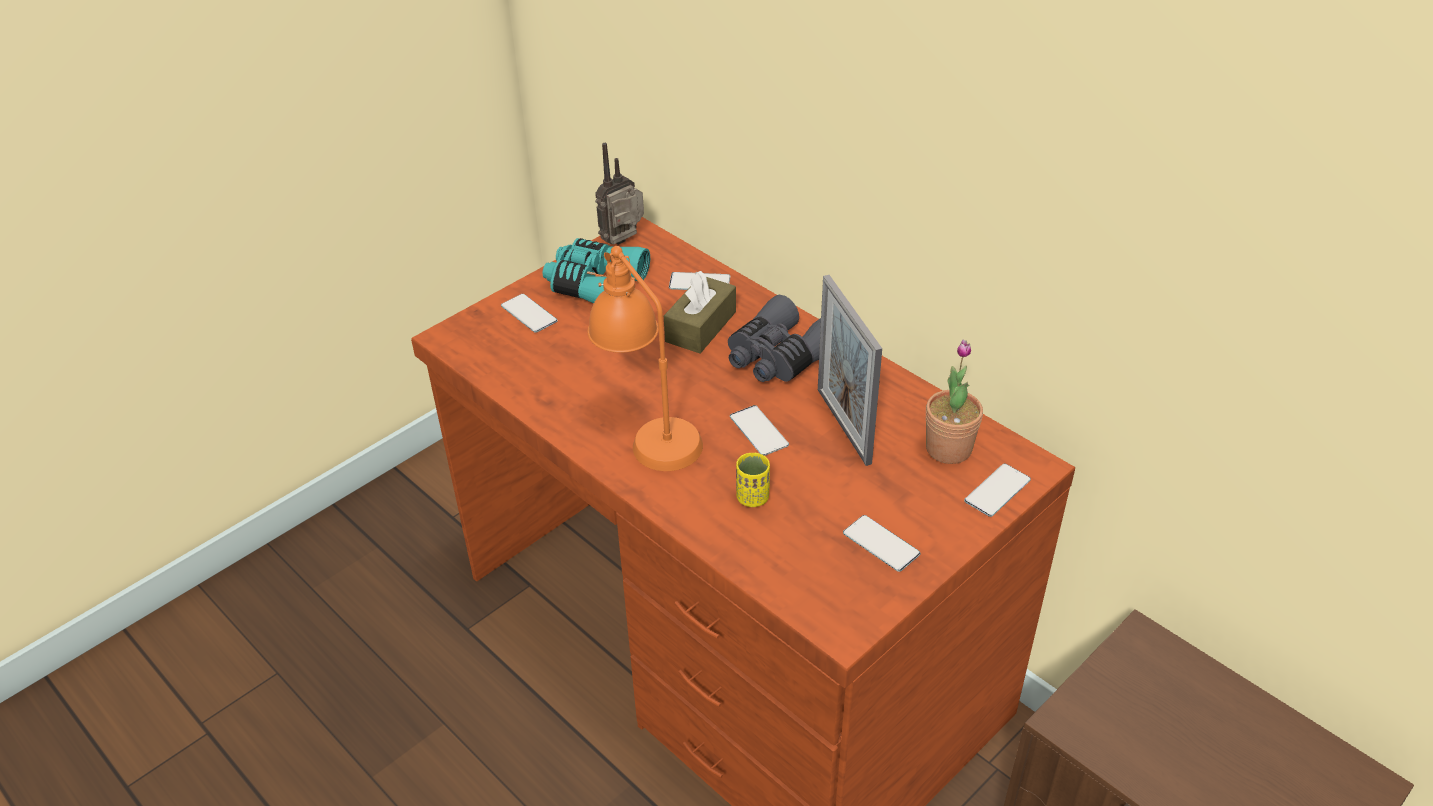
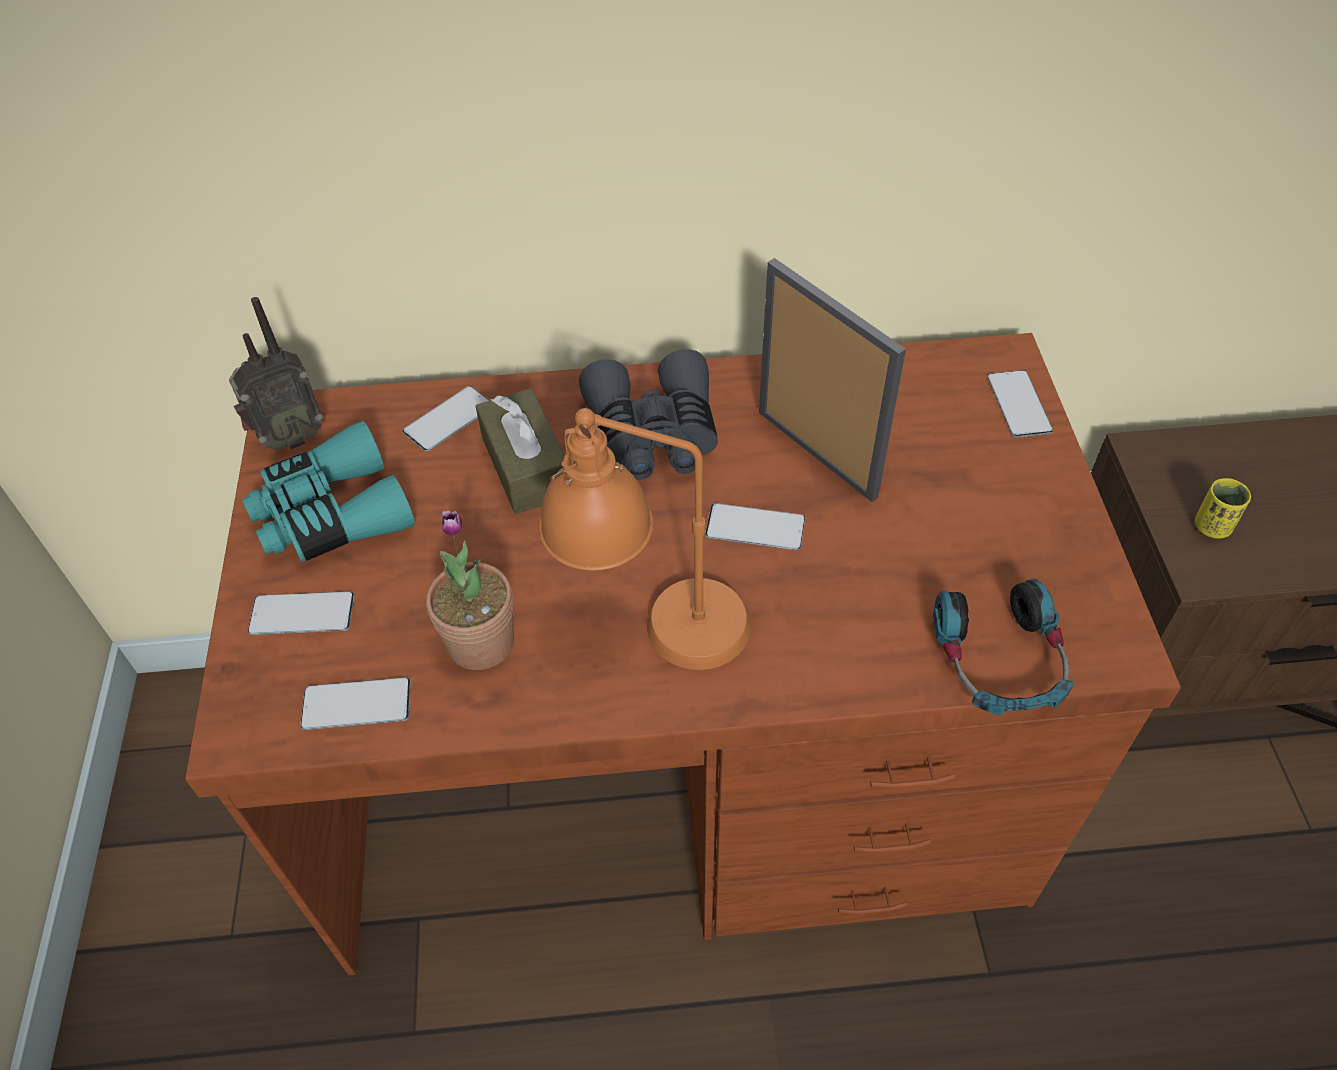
camera: 50 degrees left, 10 degrees up
radio [595,143,644,245] -> radio turned 120 degrees counterclockwise [229,297,323,450]
yellow cup [736,453,770,507] -> yellow cup moved to [1195,478,1251,539]
picture frame [818,275,882,466] -> picture frame turned 150 degrees counterclockwise [759,258,906,502]
phone [843,515,921,572] -> phone moved to [300,677,411,730]
potted plant [926,340,983,464] -> potted plant moved to [426,511,514,670]
none -> headphones [933,579,1074,716]

